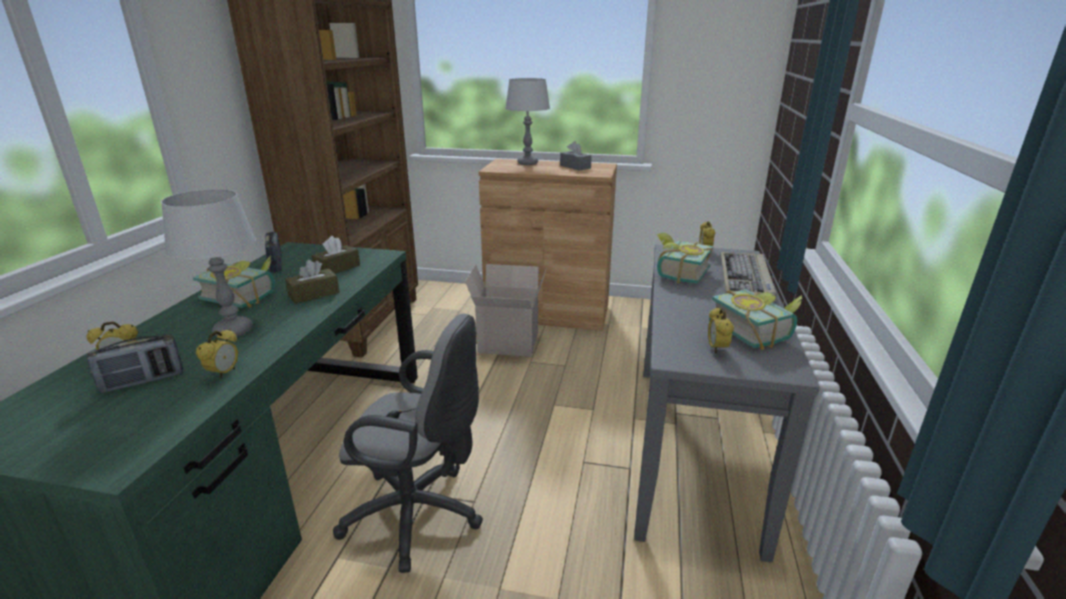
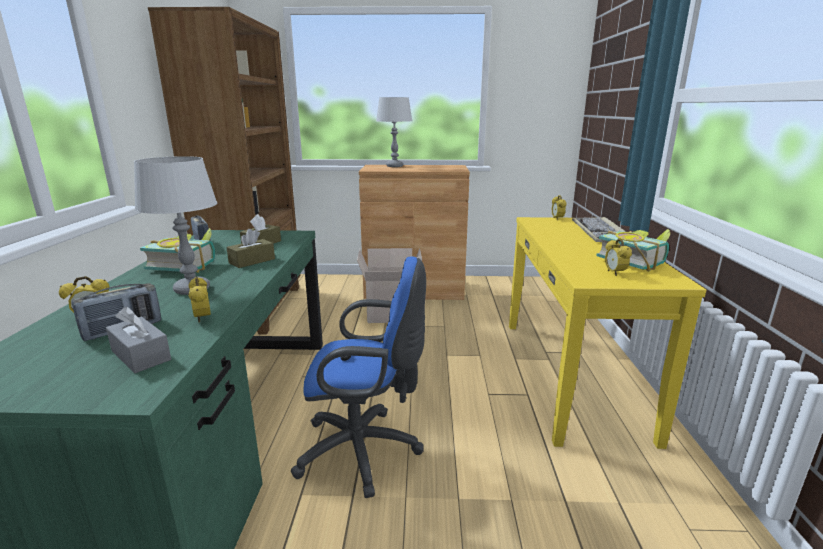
camera: 10 degrees left, 5 degrees down
alarm clock [196,329,238,379] -> alarm clock turned 150 degrees clockwise [188,276,211,323]
grey office chair [333,314,483,573] -> blue office chair [291,256,426,498]
grey tissue box [560,141,592,171] -> grey tissue box moved to [106,306,171,373]
grey console table [634,244,820,563] -> yellow console table [509,217,706,449]
book [657,233,713,284] -> none

